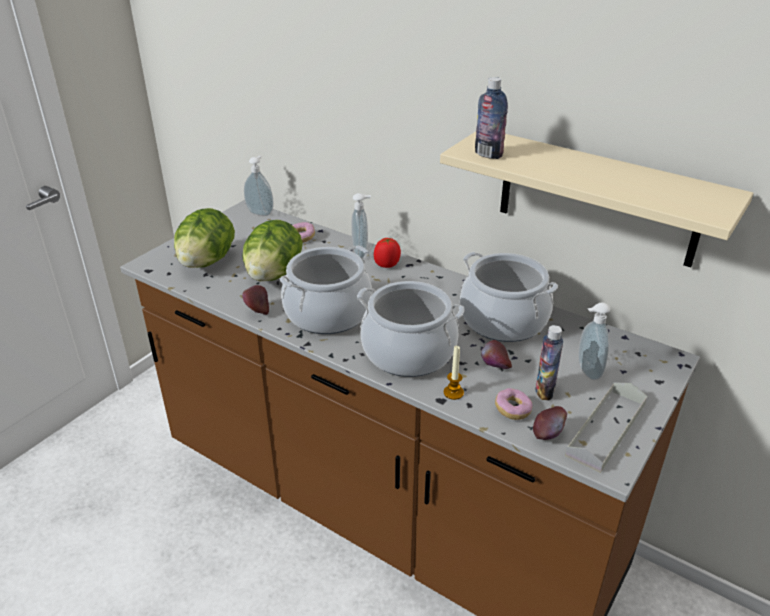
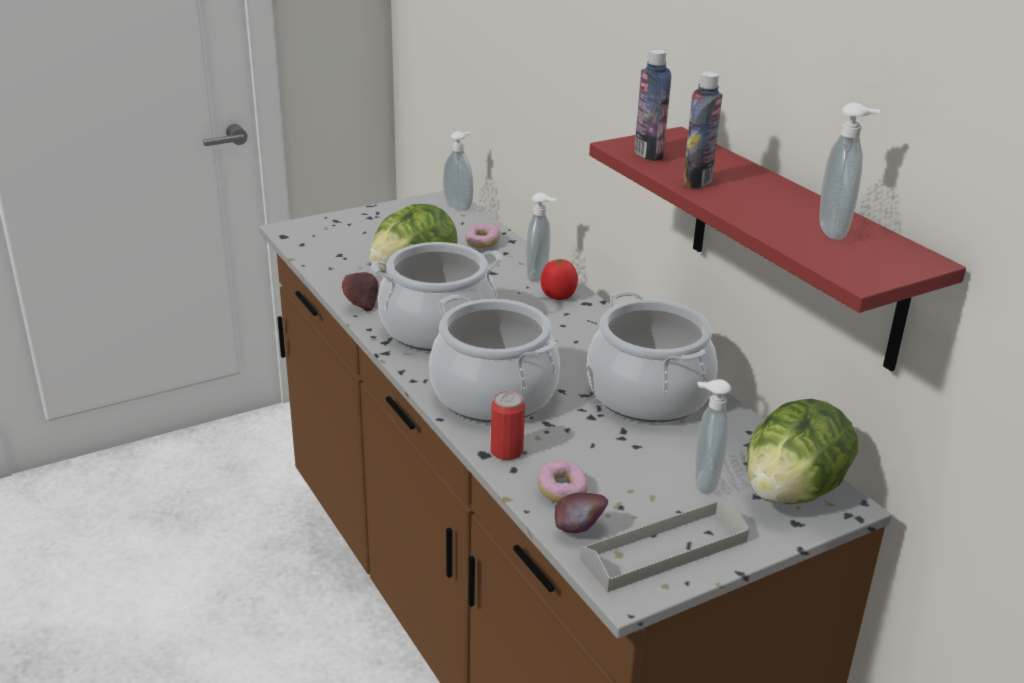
camera: 25 degrees right, 5 degrees down
lettuce [174,208,235,268] -> lettuce moved to [747,399,858,504]
beige shelf [440,131,753,267] -> red shelf [589,127,966,371]
candle [444,346,464,400] -> can [490,391,525,460]
apple [481,340,512,369] -> none
bottle [535,325,563,400] -> bottle moved to [683,72,722,189]
none -> soap dispenser [820,103,880,240]

